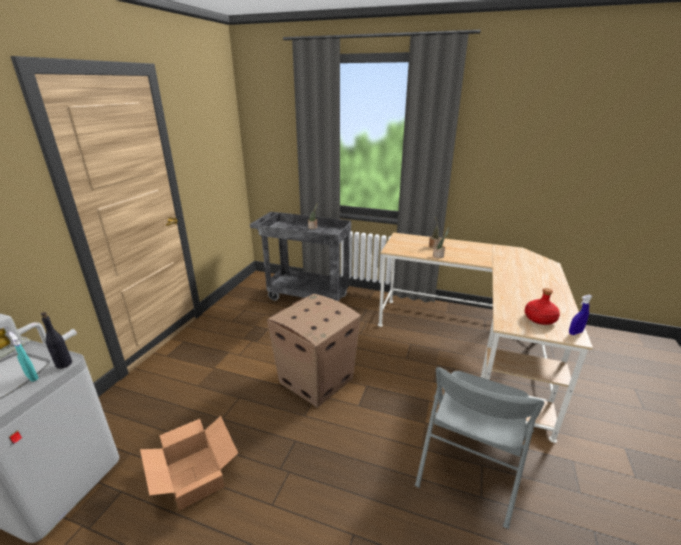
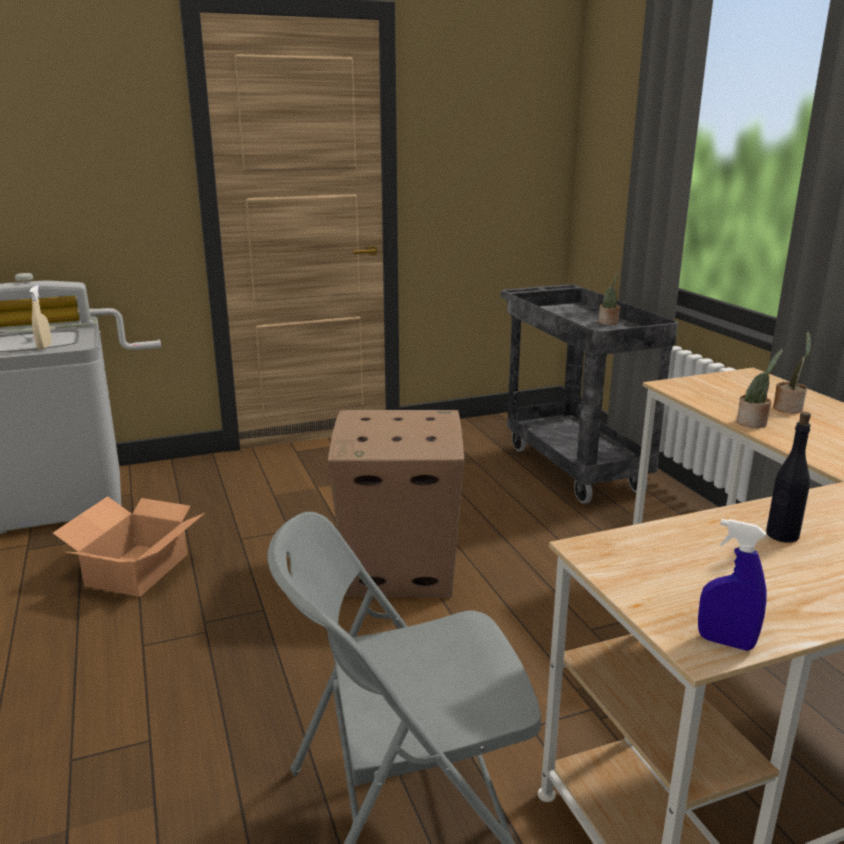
camera: 50 degrees right, 5 degrees down
turquoise spray bottle [9,332,38,382] -> beige spray bottle [29,285,52,350]
black bottle [41,312,72,369] -> black bottle moved to [766,412,811,543]
red bottle [524,288,560,325] -> none

